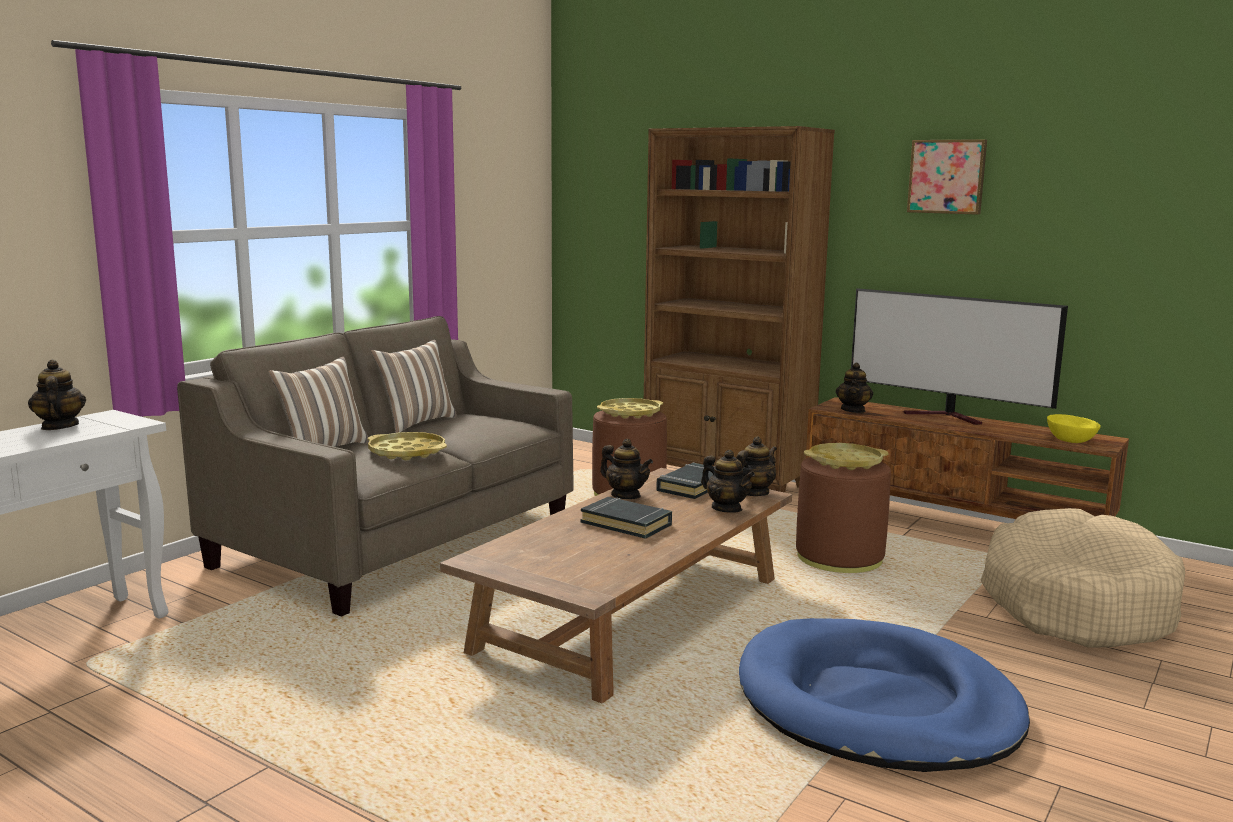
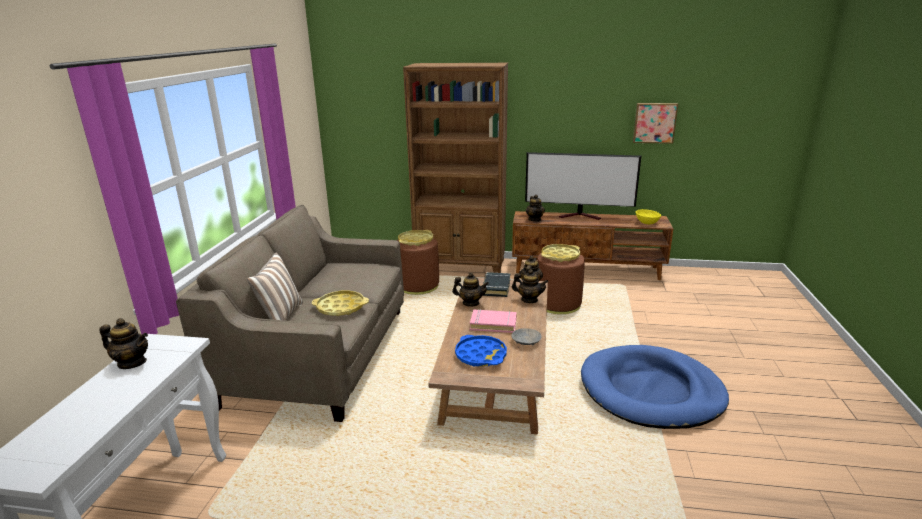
camera: 25 degrees left, 10 degrees up
teapot [28,360,86,430] -> teapot turned 150 degrees clockwise [99,318,148,369]
pillow [371,340,457,433] -> none
black book [581,497,672,539] -> pink book [470,309,517,333]
picture [907,139,987,215] -> picture moved to [633,103,678,144]
beige dog bed [981,508,1185,648] -> none
none -> blue tray [455,335,507,367]
none -> grey bowl [512,328,541,345]

